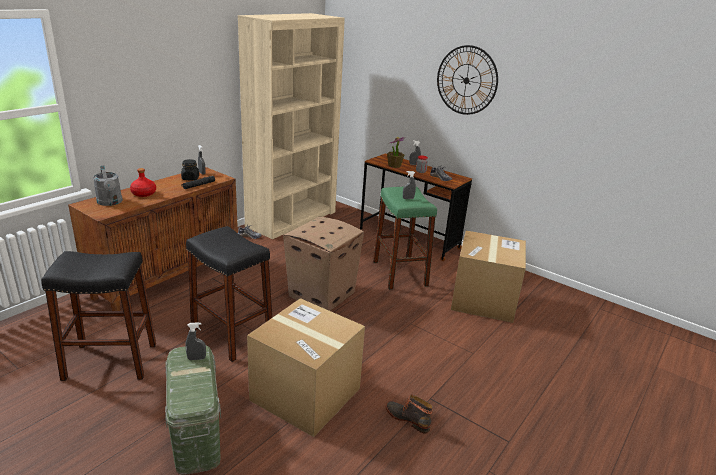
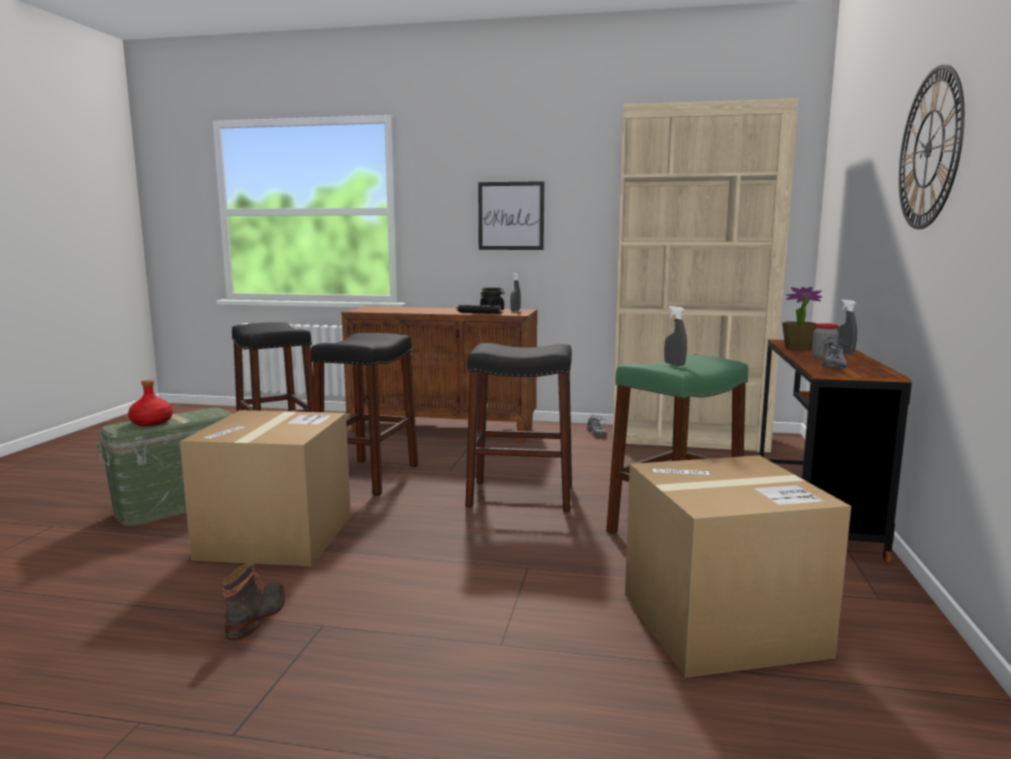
camera: 65 degrees right, 15 degrees down
grey watering can [93,165,123,206] -> none
red bottle [130,168,156,197] -> red bottle moved to [128,380,173,426]
grey spray bottle [185,322,206,360] -> none
cardboard box [283,217,364,311] -> black stool [466,343,572,512]
none -> picture [478,181,544,250]

